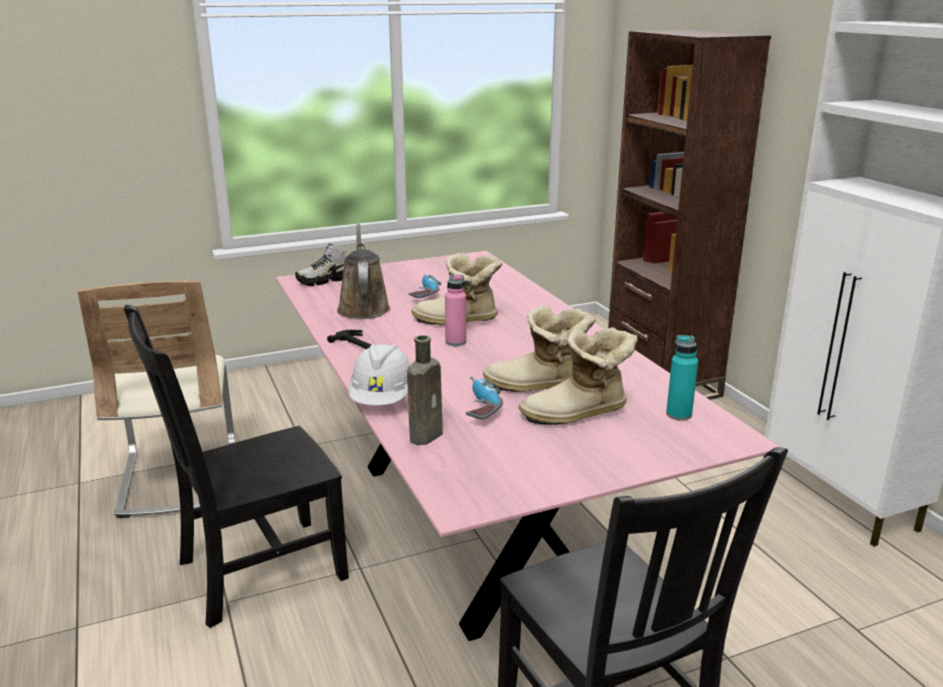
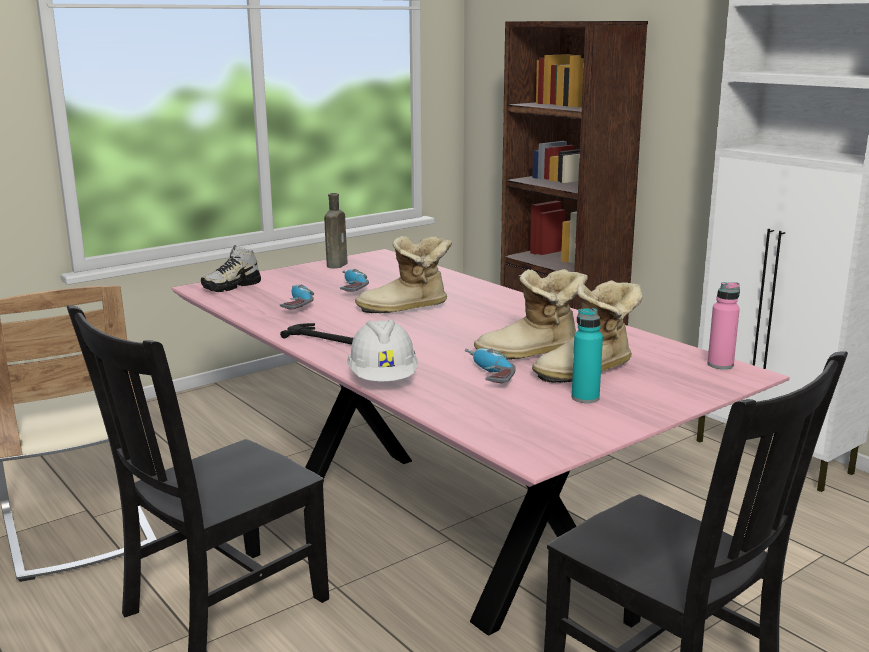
camera: 15 degrees left, 5 degrees down
brown watering can [337,224,390,319] -> power drill [280,285,314,309]
brown bottle [407,335,443,445] -> brown bottle moved to [324,193,347,269]
pink bottle [445,274,466,346] -> pink bottle moved to [707,282,740,369]
turquoise bottle [666,335,698,420] -> turquoise bottle moved to [572,308,603,403]

